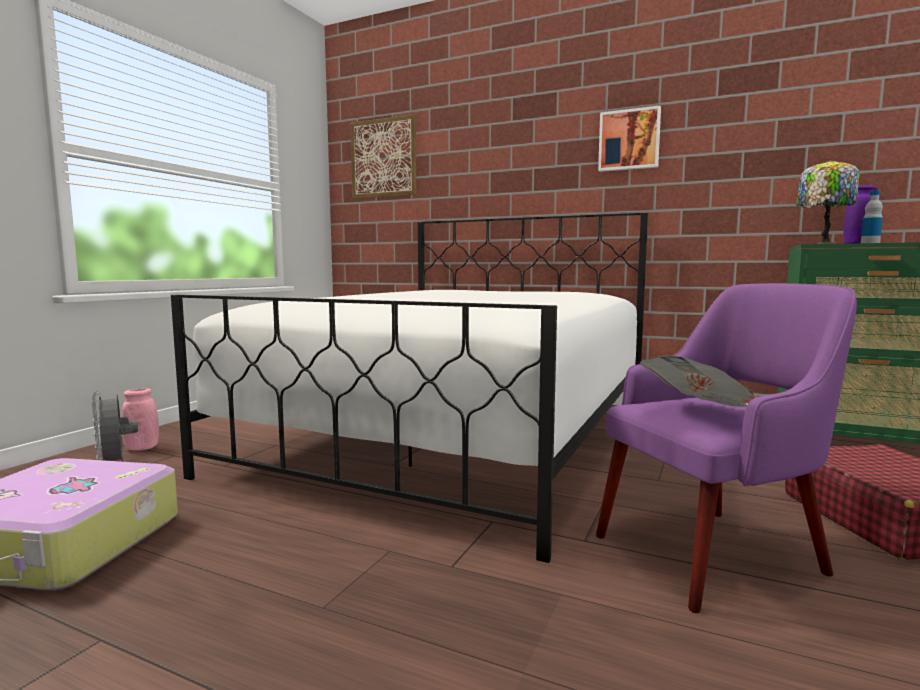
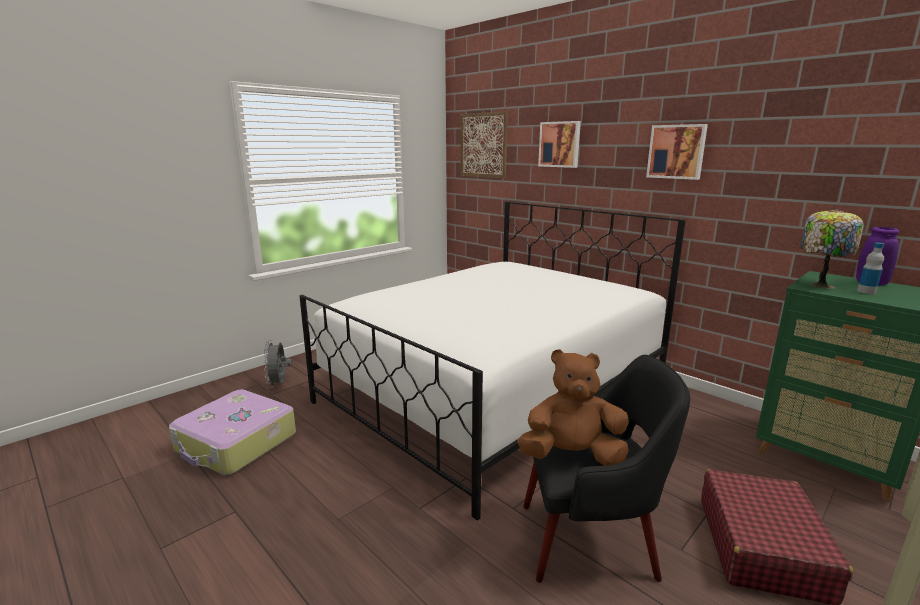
camera: 20 degrees right, 10 degrees up
pink vase [121,388,159,451] -> none
purple armchair [596,283,857,613] -> black armchair [523,355,690,583]
newspaper [640,355,754,407] -> brown plush toy [517,349,629,466]
none -> picture [538,121,581,168]

